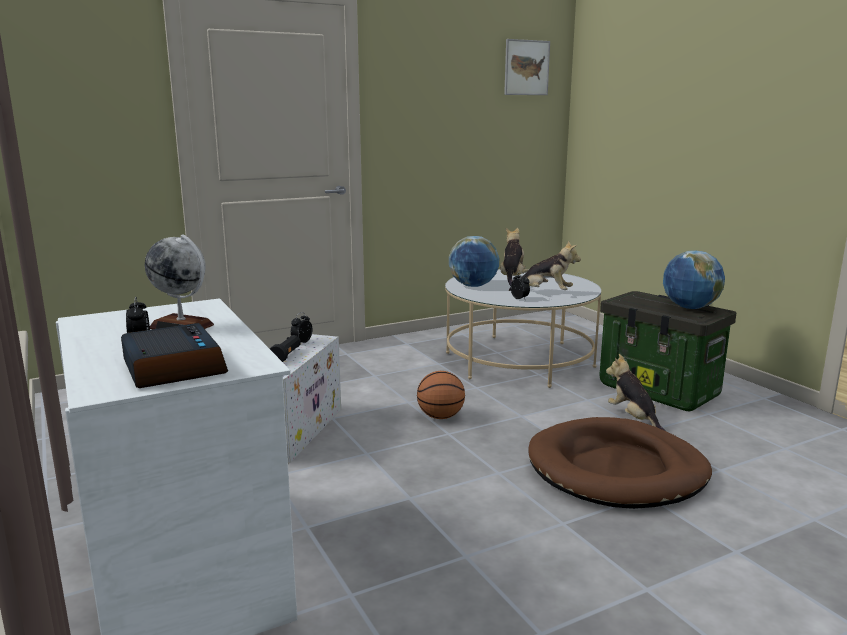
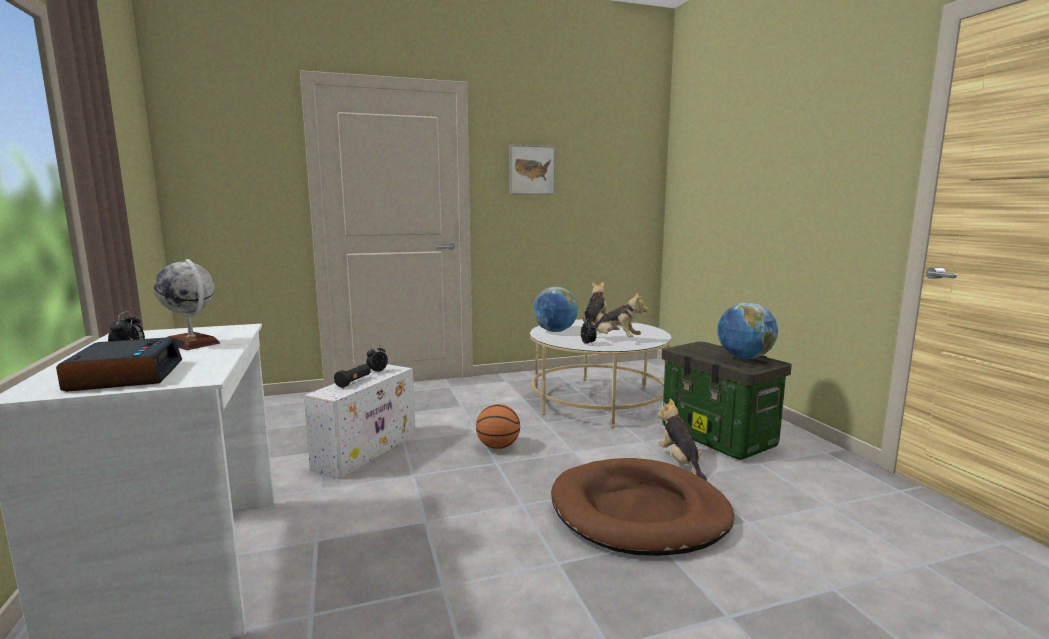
camera: 10 degrees right, 5 degrees down
picture [504,39,550,95] -> picture moved to [510,144,555,194]

